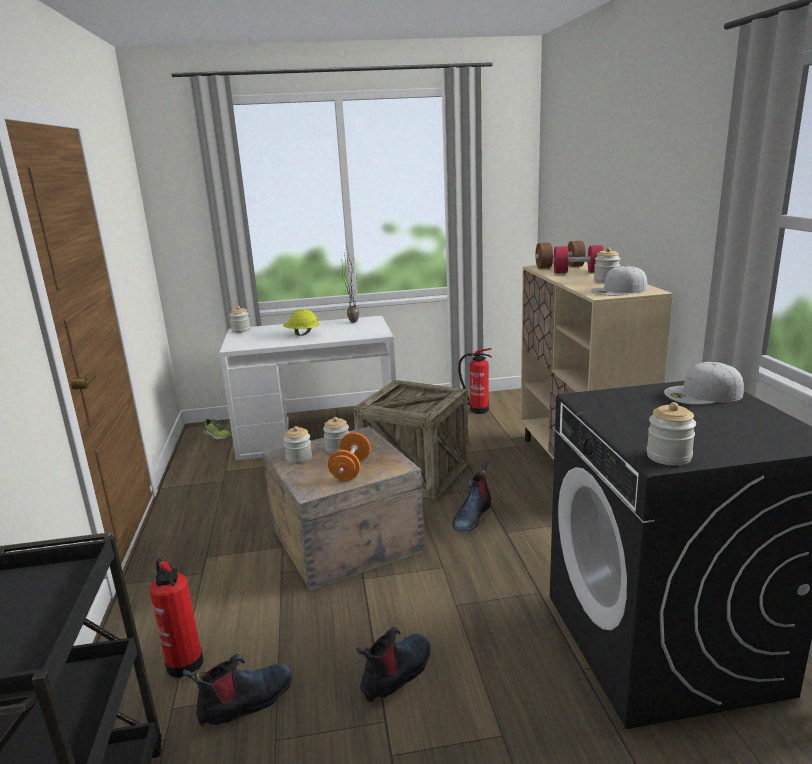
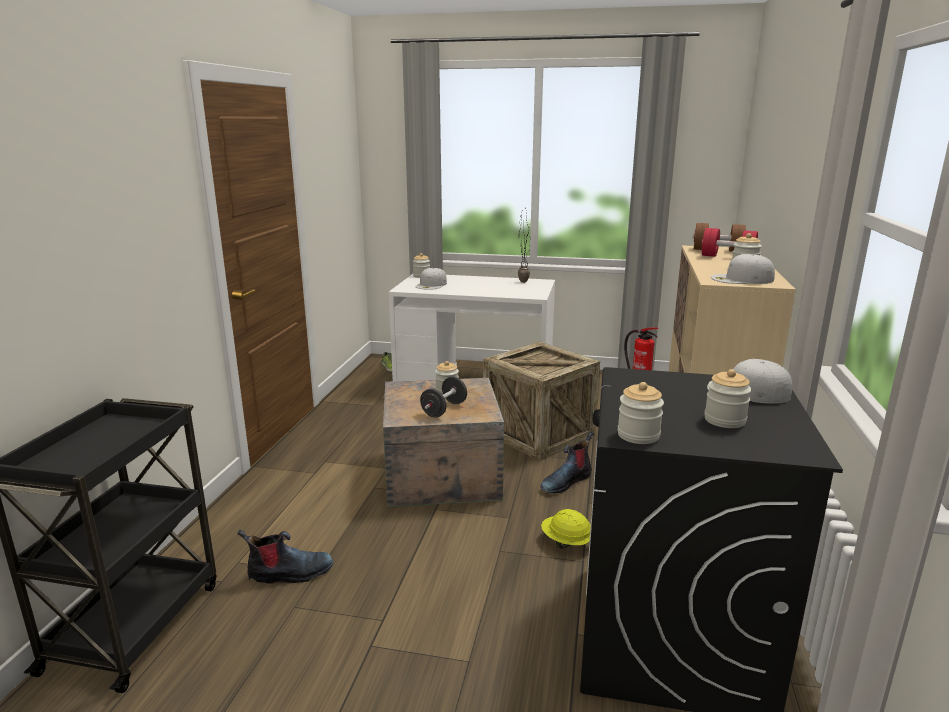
camera: 20 degrees right, 0 degrees up
fire extinguisher [150,558,204,678] -> none
yellow hard hat [283,309,320,336] -> yellow hard hat moved to [541,509,591,549]
jar [284,426,312,464] -> jar moved to [704,369,752,428]
orange dumbbell [328,432,370,481] -> black dumbbell [420,376,467,418]
boot [356,627,430,702] -> none
none -> white cap [415,268,447,290]

